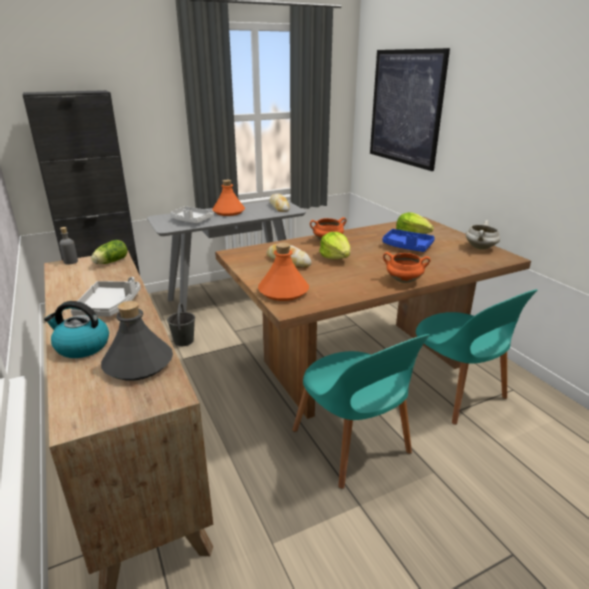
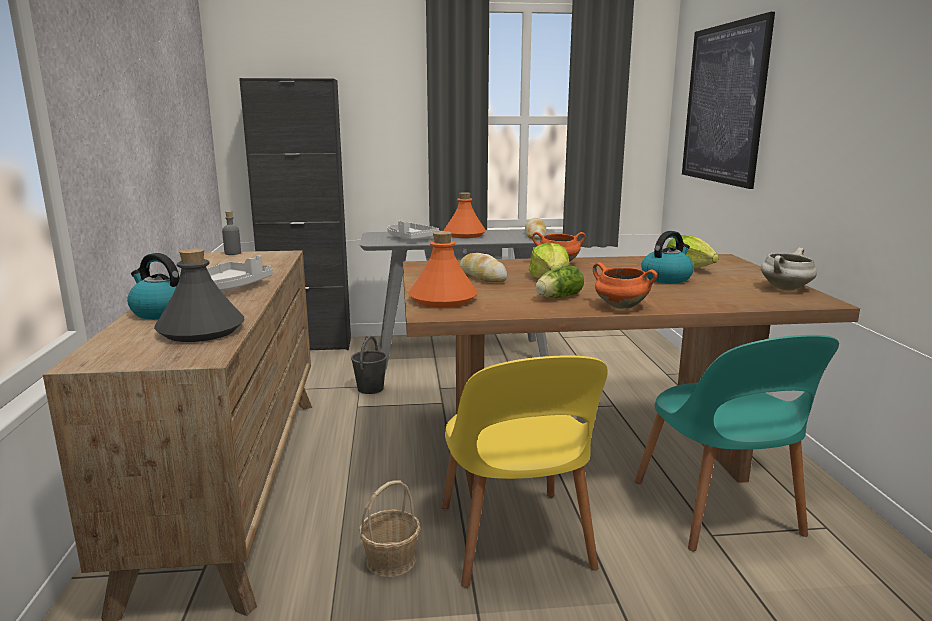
camera: 20 degrees right, 10 degrees down
lettuce [91,240,128,264] -> lettuce moved to [535,265,584,298]
turquoise chair [292,334,430,489] -> yellow chair [442,355,608,588]
blue tray [382,229,435,252] -> kettle [641,231,694,283]
none -> basket [359,481,421,578]

